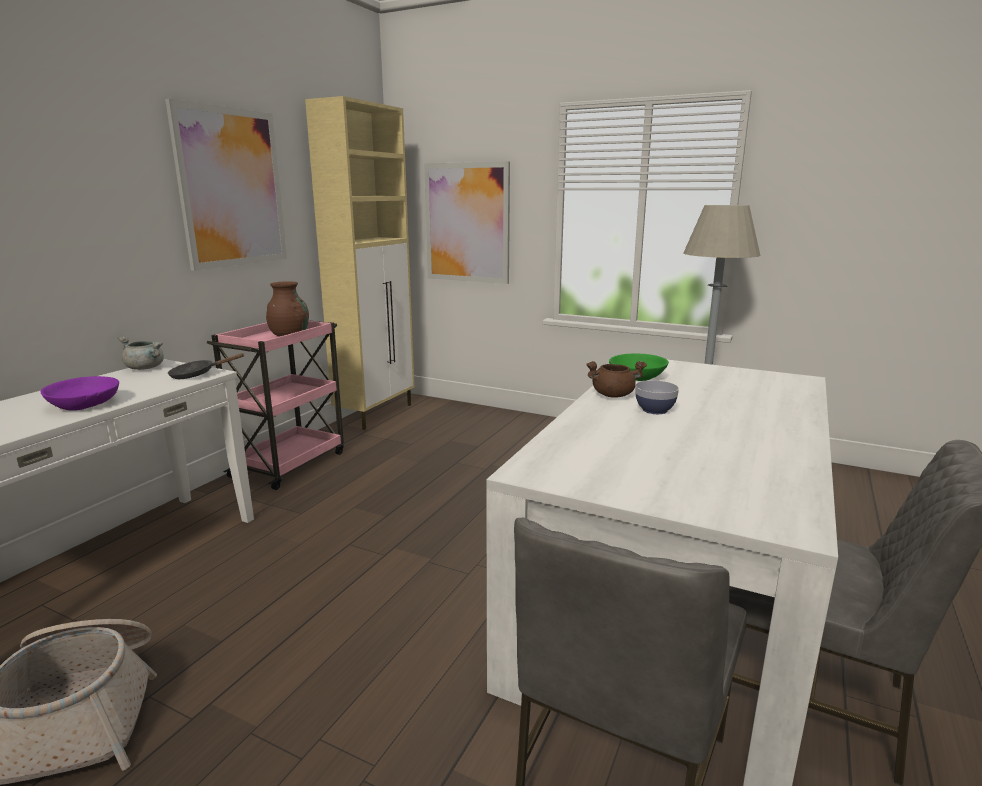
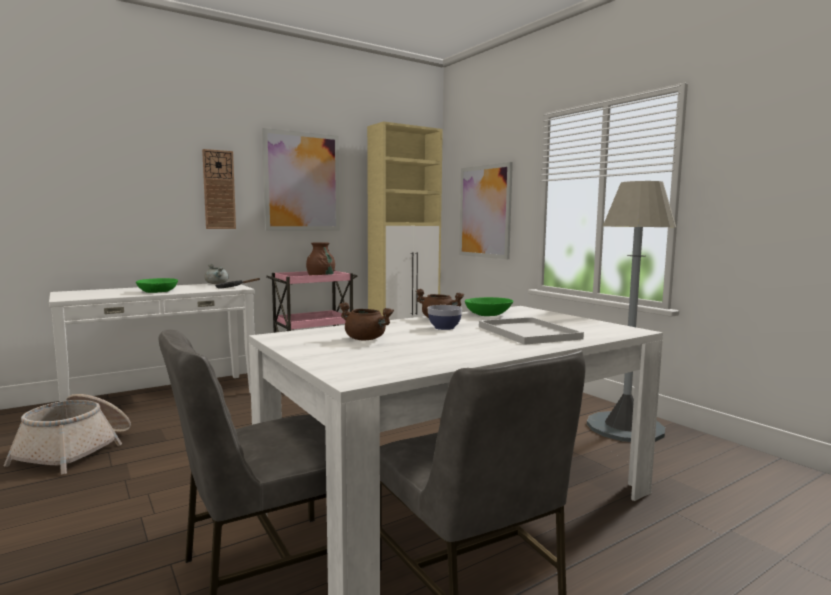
camera: 30 degrees right, 10 degrees down
purple bowl [40,376,119,410] -> green bowl [136,278,178,293]
none -> wall clock [202,149,236,229]
none -> brown cooking pot [339,302,394,341]
none -> white tray [479,317,584,345]

